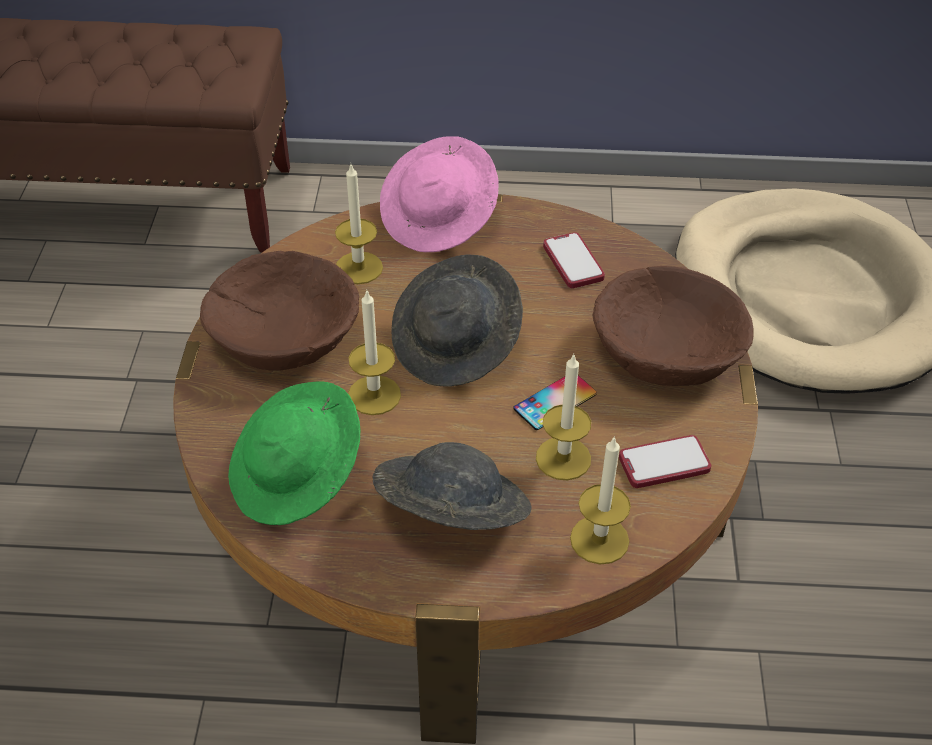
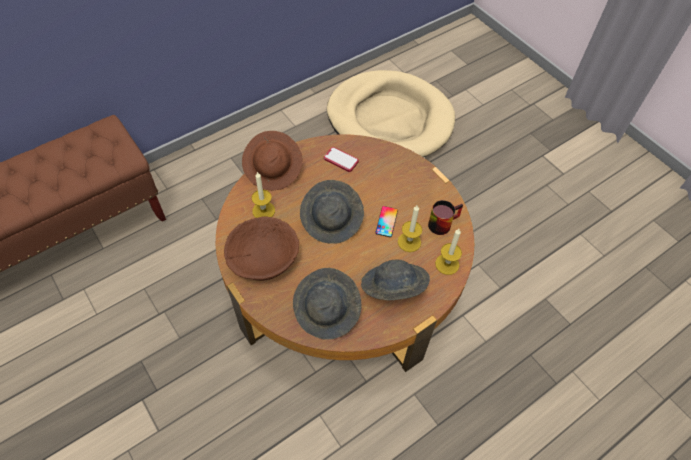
camera: 40 degrees left, 10 degrees up
green hat [228,381,360,525] -> grey hat [293,268,361,340]
candle [348,291,401,415] -> none
pink hat [380,136,499,252] -> brown hat [242,131,303,190]
brown bowl [592,266,754,386] -> none
phone [619,435,711,488] -> mug [428,200,463,235]

